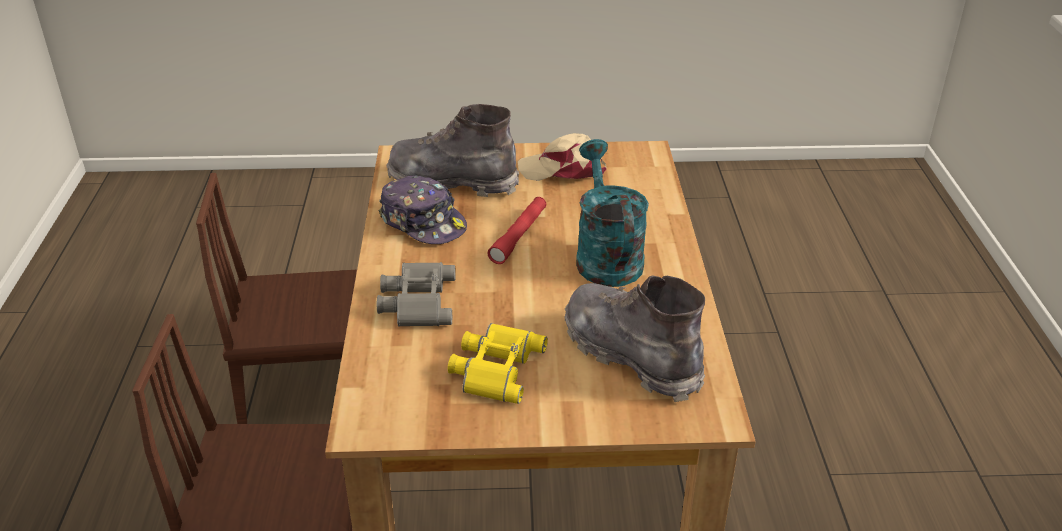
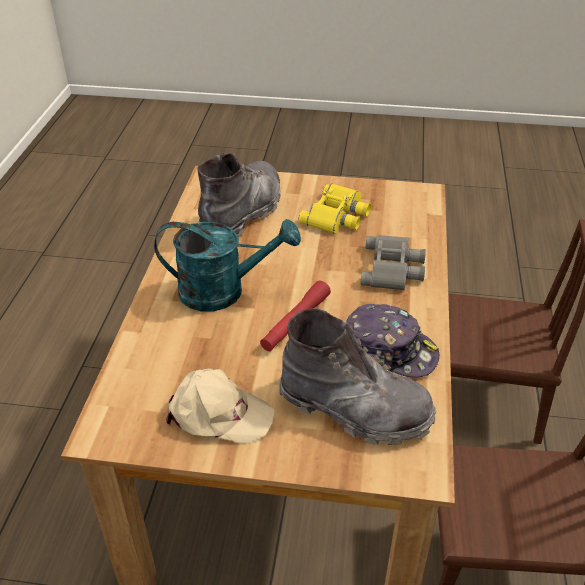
camera: 170 degrees left, 5 degrees up
cap [378,176,467,244] -> cap turned 150 degrees clockwise [346,304,439,377]
grey boot [564,275,705,402] -> grey boot turned 120 degrees counterclockwise [197,153,281,237]
turquoise watering can [576,139,649,287] -> turquoise watering can turned 90 degrees counterclockwise [154,219,301,311]

